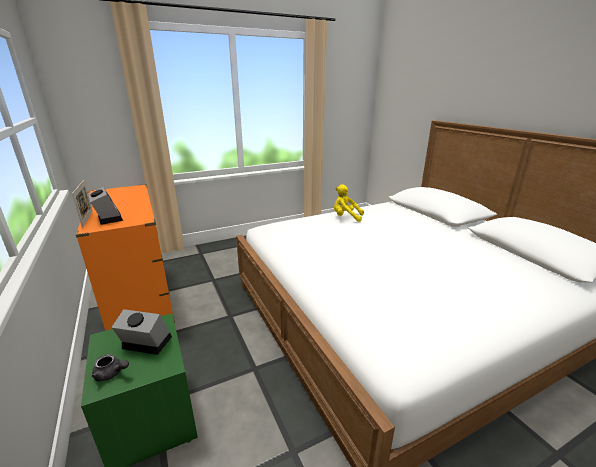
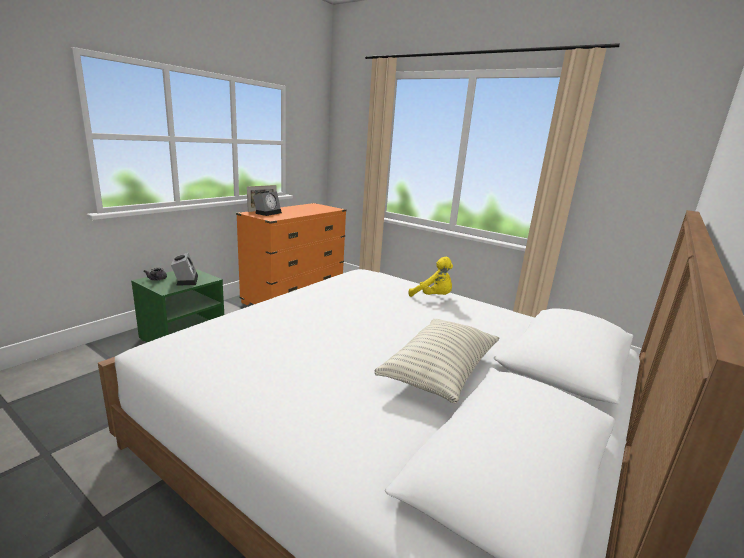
camera: 60 degrees right, 5 degrees down
yellow plush toy [334,184,364,222] -> yellow plush toy turned 135 degrees clockwise [409,257,453,297]
none -> pillow [375,319,499,403]

